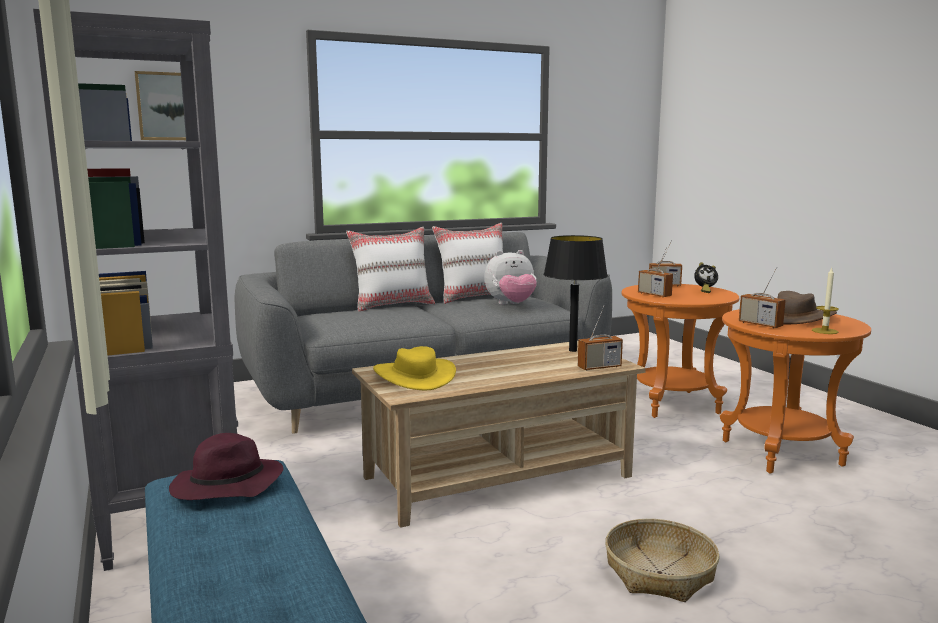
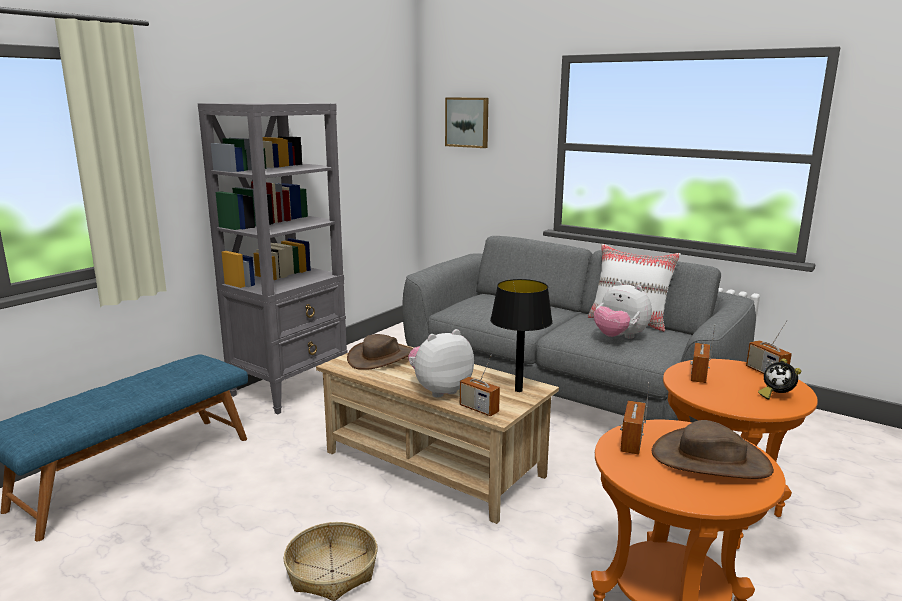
camera: 60 degrees right, 5 degrees up
purple hat [169,433,283,500] -> none
white pillow [346,227,435,311] -> none
yellow hat [373,346,456,391] -> brown hat [347,334,413,370]
candle [812,268,839,334] -> none
none -> plush toy [408,329,474,397]

